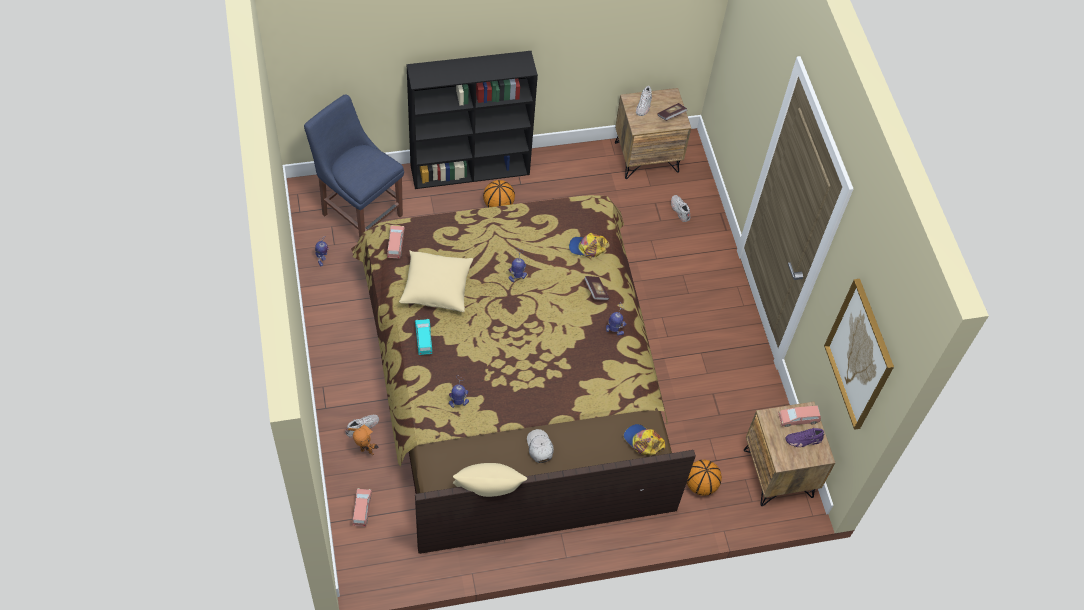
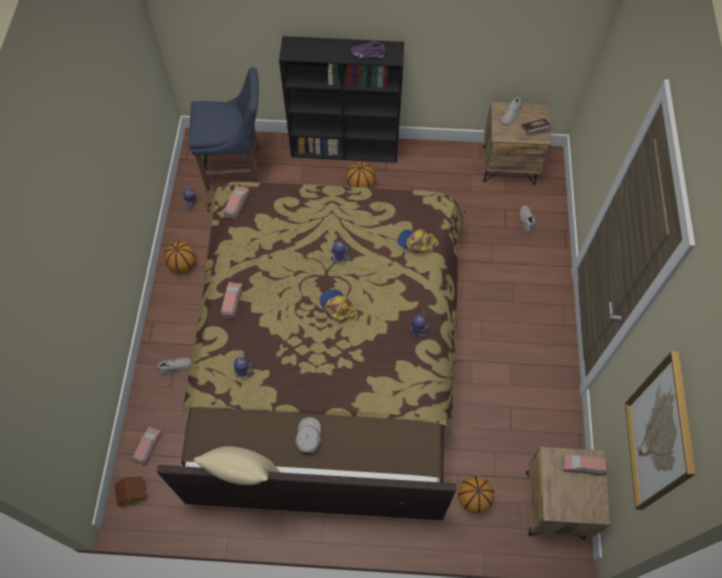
camera: 20 degrees right, 5 degrees up
blue chair [304,94,404,238] -> blue chair turned 120 degrees clockwise [189,67,260,191]
toy robot [347,425,379,456] -> none
beige pillow [399,250,473,312] -> none
turquoise toy car [415,319,432,355] -> pink toy car [221,282,243,319]
book [584,276,609,300] -> none
cap [623,424,666,455] -> cap moved to [319,290,355,320]
purple shoe [786,428,825,447] -> purple shoe moved to [350,40,385,59]
none -> toy house [114,477,146,506]
none -> basketball [164,241,196,273]

